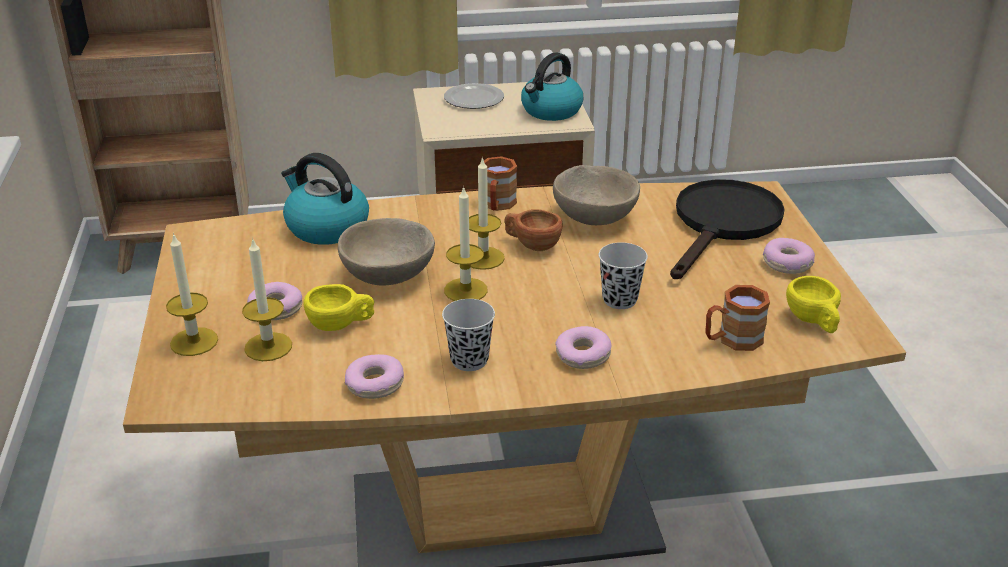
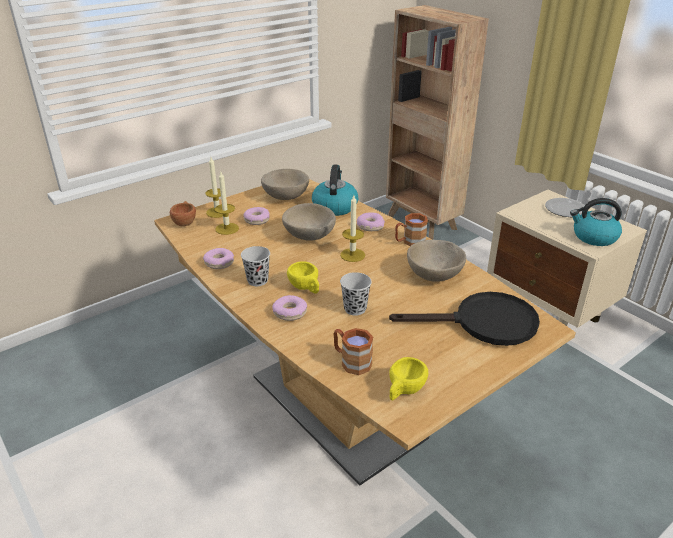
camera: 60 degrees right, 0 degrees up
yellow cup [303,284,374,331] -> yellow cup moved to [287,261,319,294]
candle [444,186,488,301] -> none
brown cup [504,209,563,251] -> brown cup moved to [170,201,196,226]
donut [763,238,815,274] -> donut moved to [357,212,385,231]
none -> beige bowl [261,169,309,200]

